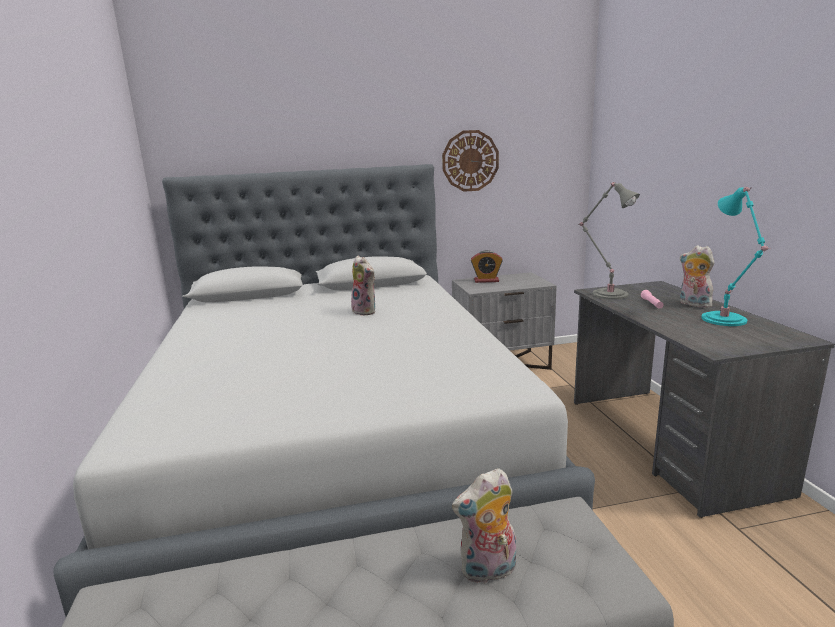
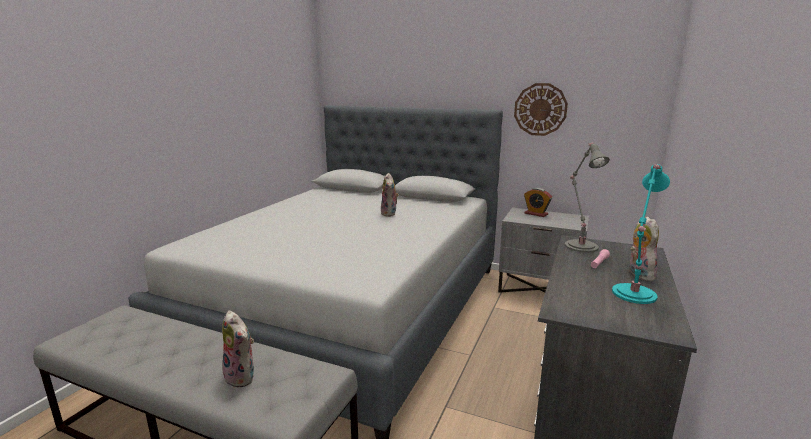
camera: 35 degrees right, 0 degrees up
plush toy [452,468,516,585] -> plush toy turned 150 degrees counterclockwise [222,311,255,388]

